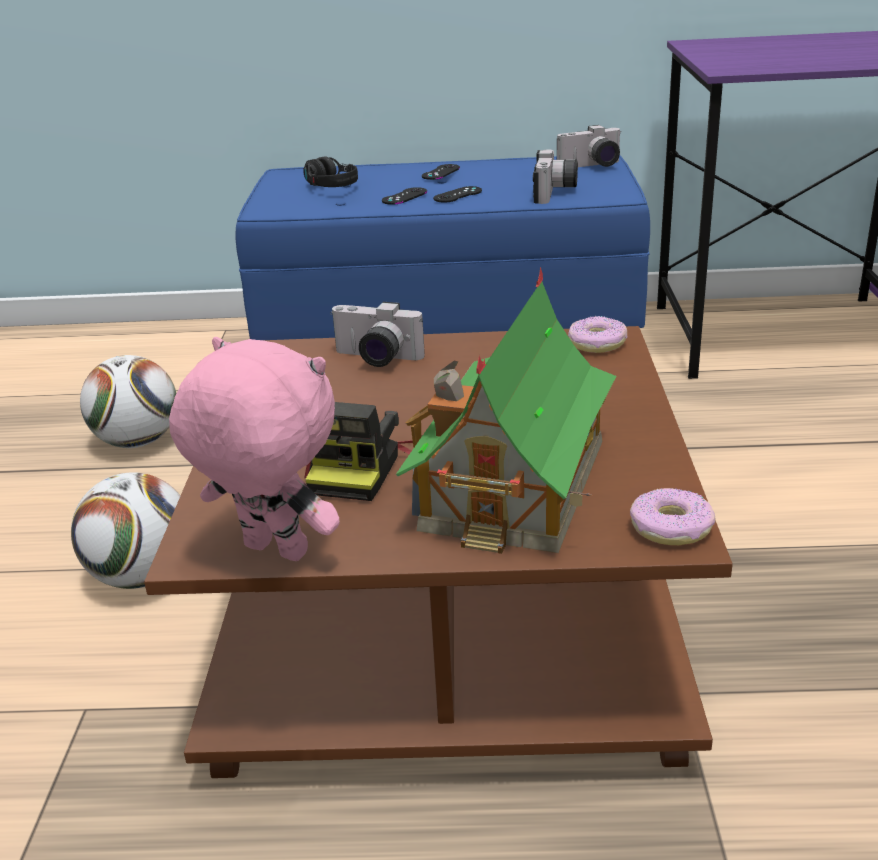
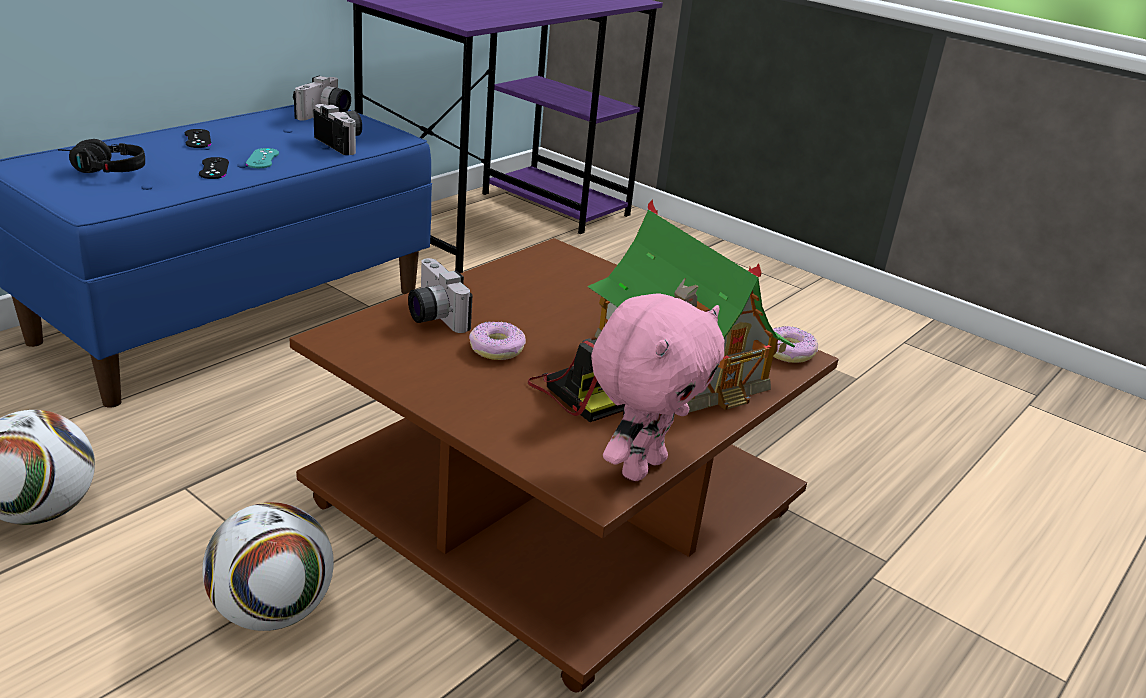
camera: 55 degrees left, 0 degrees up
pink plush toy [169,337,340,561] -> pink plush toy turned 150 degrees clockwise [591,293,724,481]
camera [330,302,425,367] -> camera turned 90 degrees clockwise [408,258,472,333]
black game controller [433,186,482,203] -> turquoise game controller [246,148,279,168]
donut [568,316,628,353] -> donut moved to [469,322,526,360]

